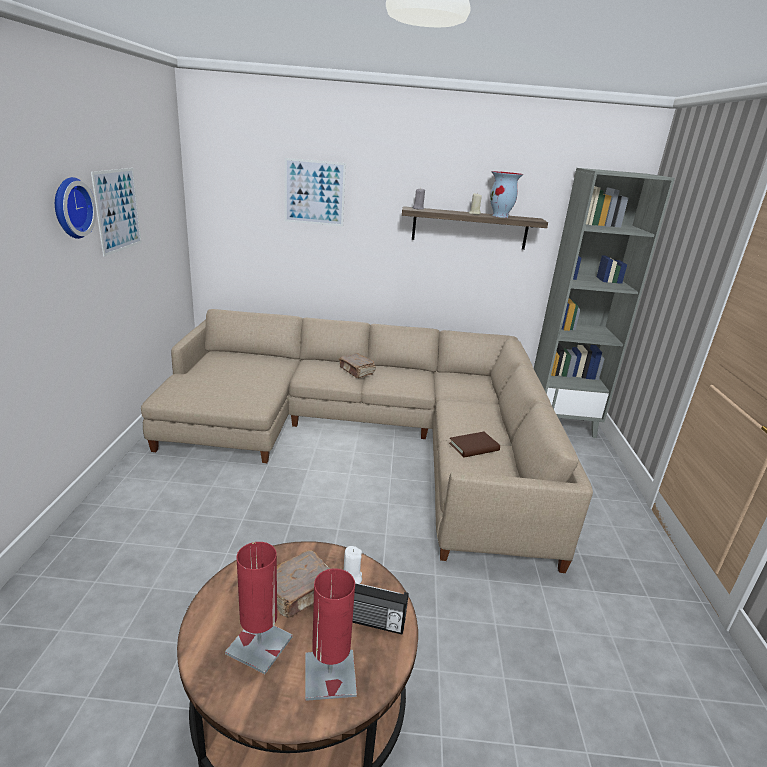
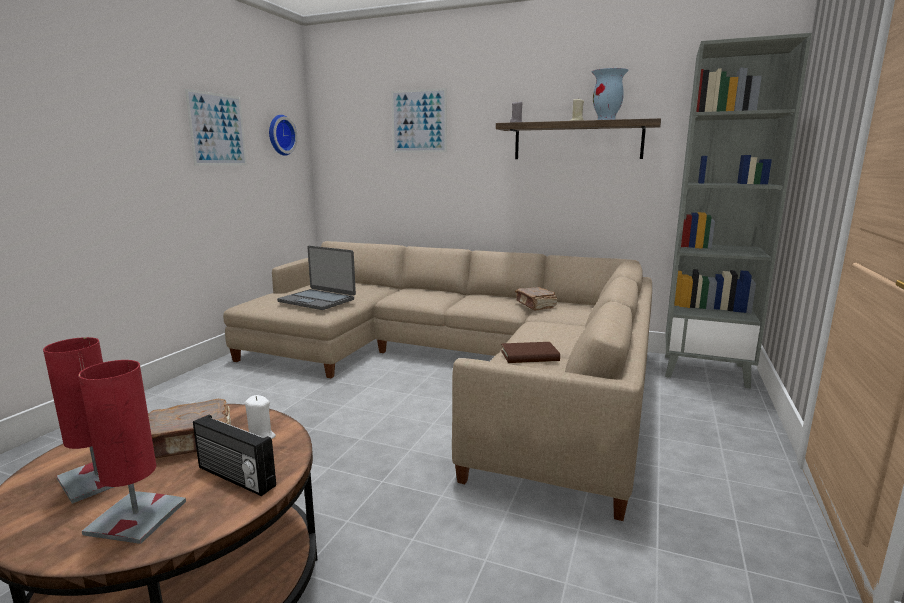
camera: 20 degrees right, 10 degrees down
wall clock [55,177,96,239] -> wall clock moved to [269,115,298,156]
brown book [339,353,376,378] -> brown book moved to [515,287,557,311]
none -> laptop [277,246,356,310]

